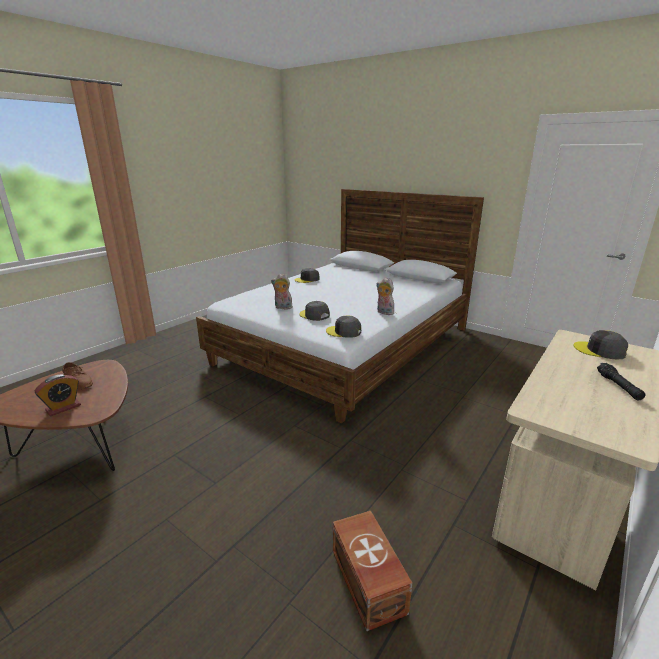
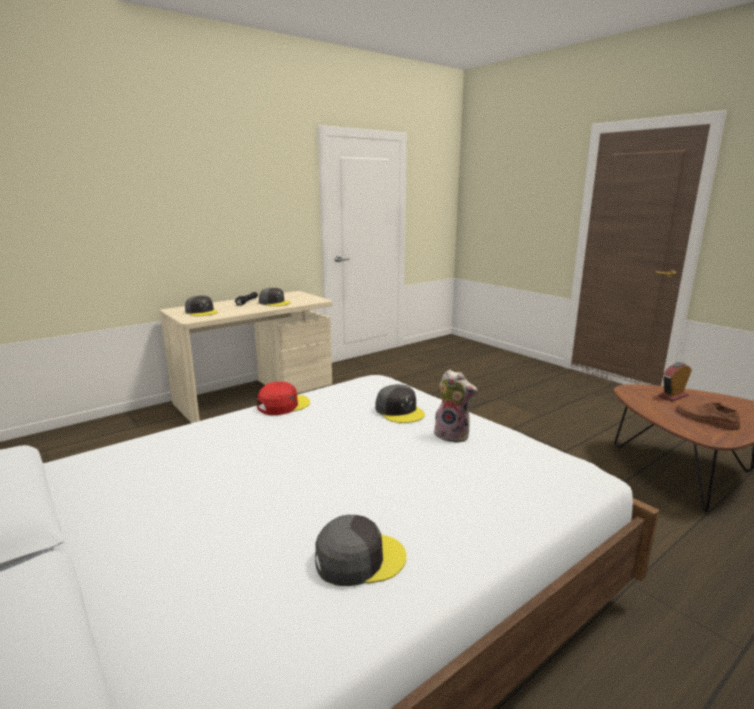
camera: 165 degrees left, 5 degrees down
grey cap [326,316,361,338] -> grey cap moved to [259,288,291,306]
brown storage box [333,511,412,631] -> none
plush toy [376,278,394,315] -> red cap [257,381,310,415]

